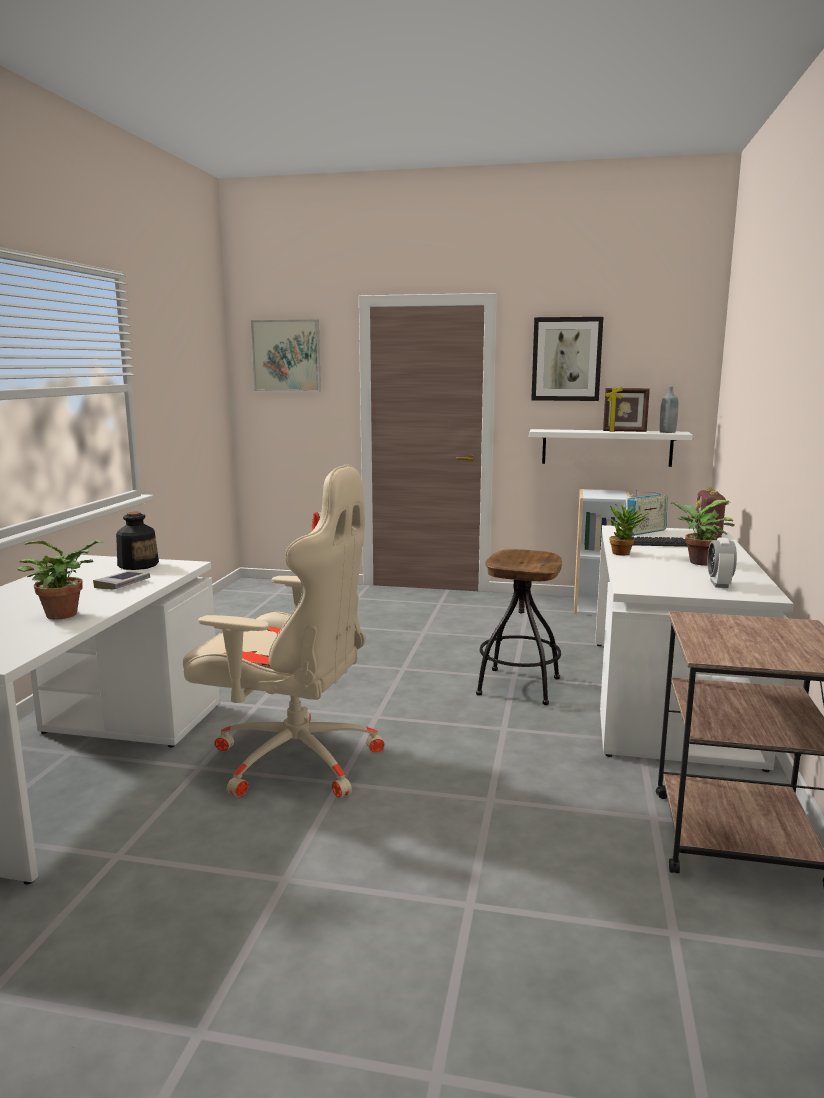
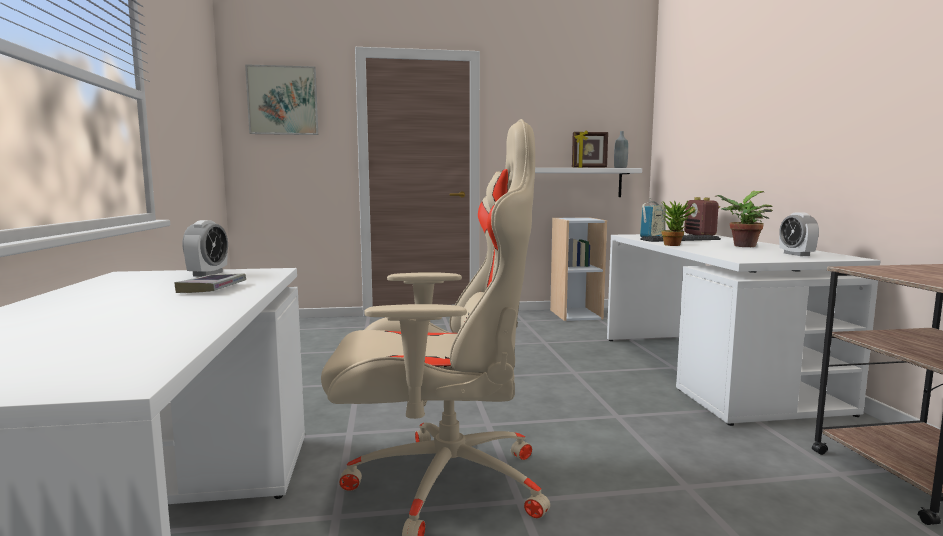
camera: 20 degrees left, 5 degrees down
potted plant [17,540,104,619] -> none
bottle [116,512,159,570] -> alarm clock [182,220,228,277]
brown stool [476,549,562,705] -> none
picture [531,317,603,401] -> none

